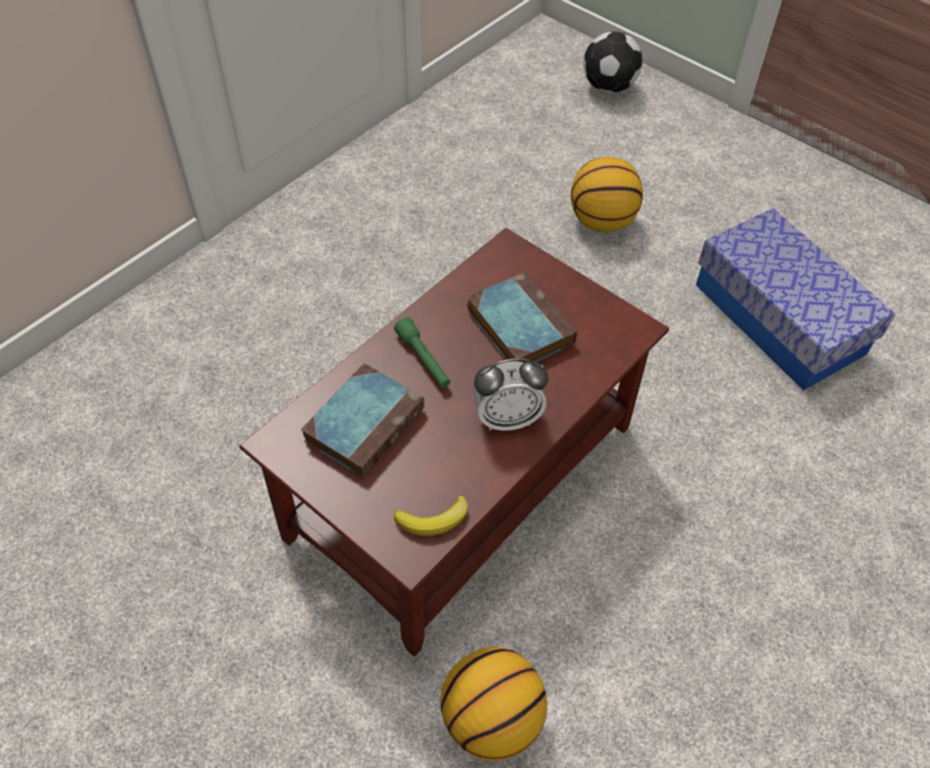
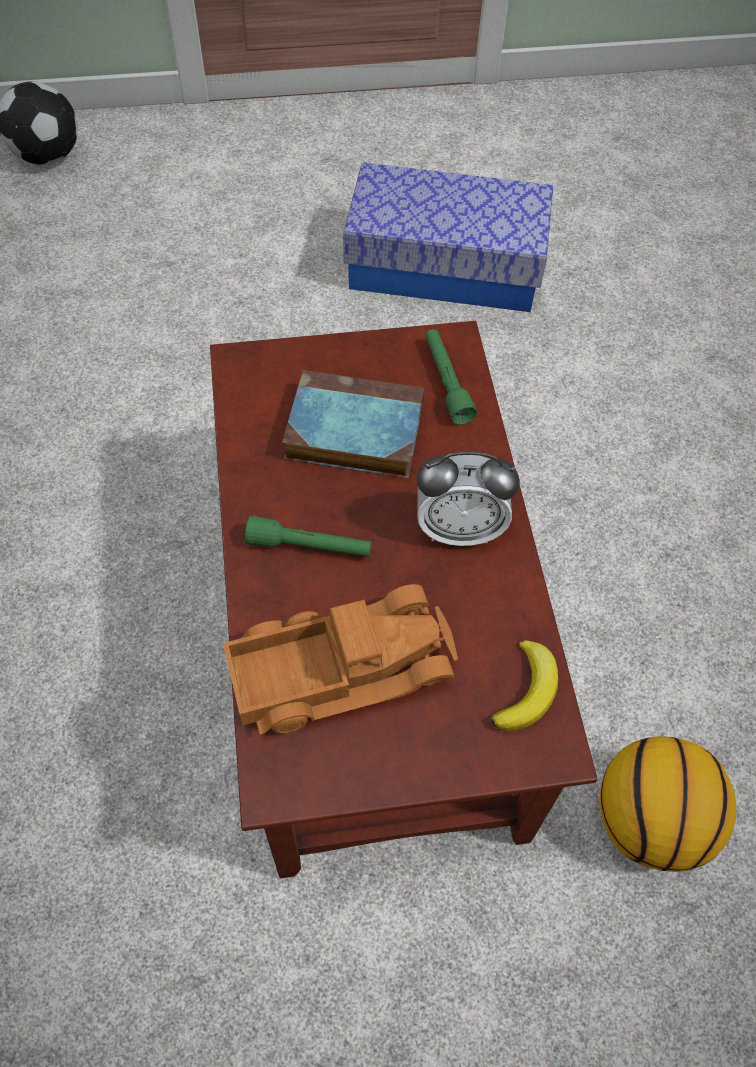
camera: 50 degrees left, 5 degrees up
book [301,363,424,478] -> toy truck [223,584,458,735]
alarm clock [473,358,549,431] -> alarm clock turned 60 degrees clockwise [416,452,520,546]
basketball [571,157,643,232] -> none
none -> green flashlight [425,329,477,425]

